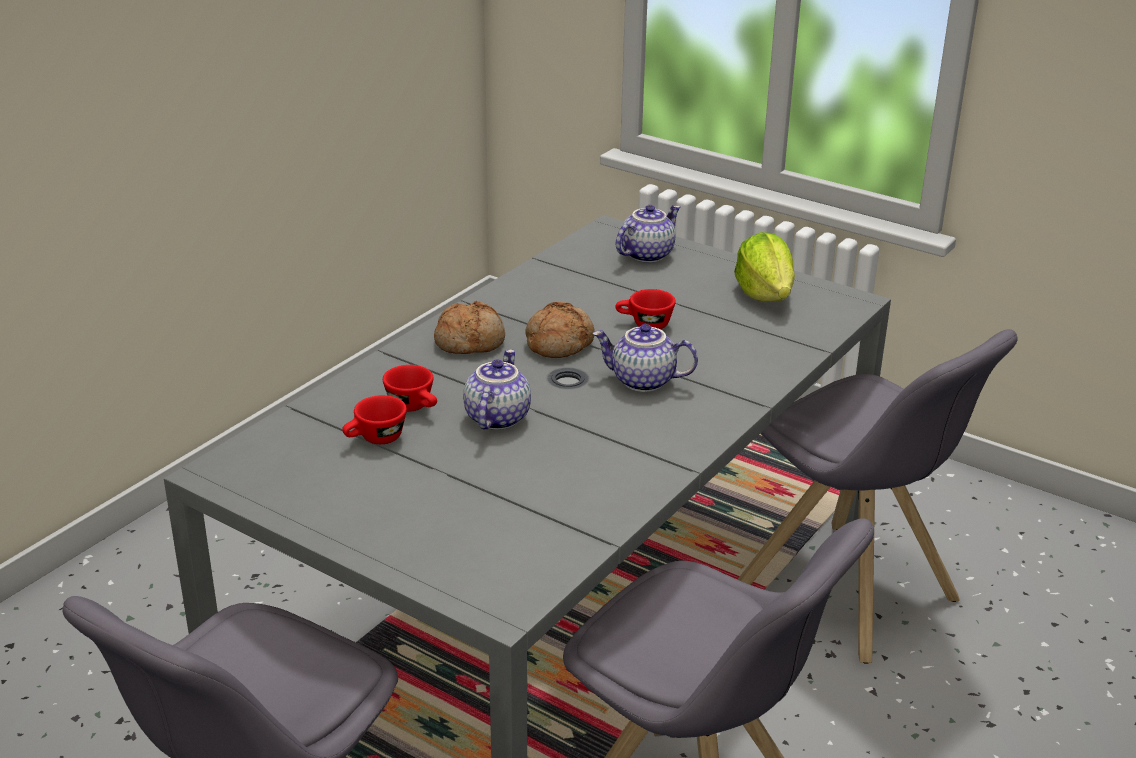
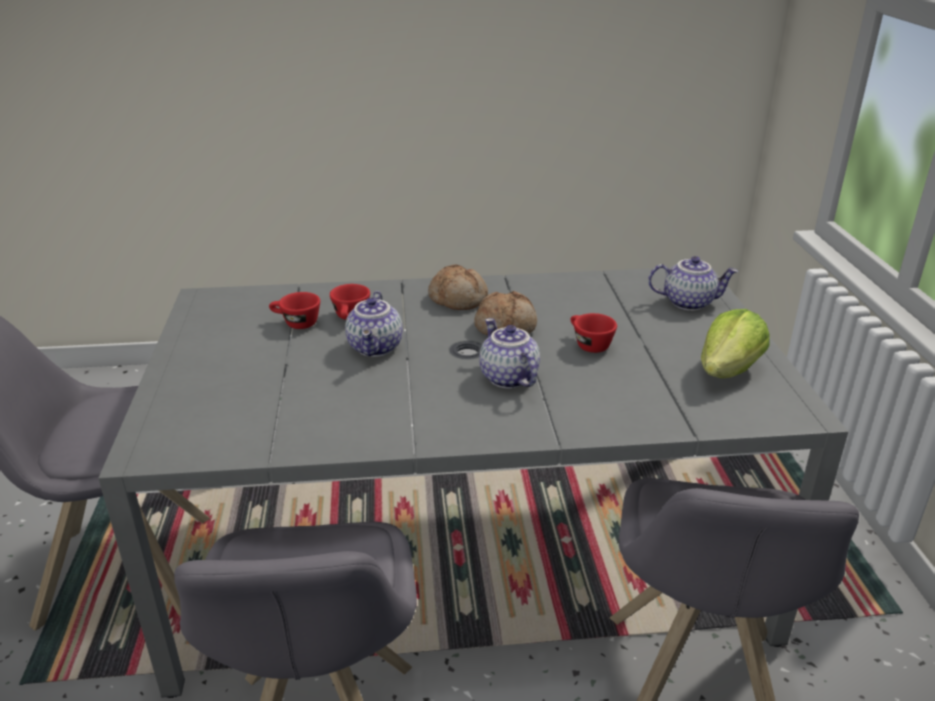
camera: 50 degrees right, 0 degrees up
teapot [463,349,531,430] -> teapot turned 120 degrees clockwise [345,291,402,357]

